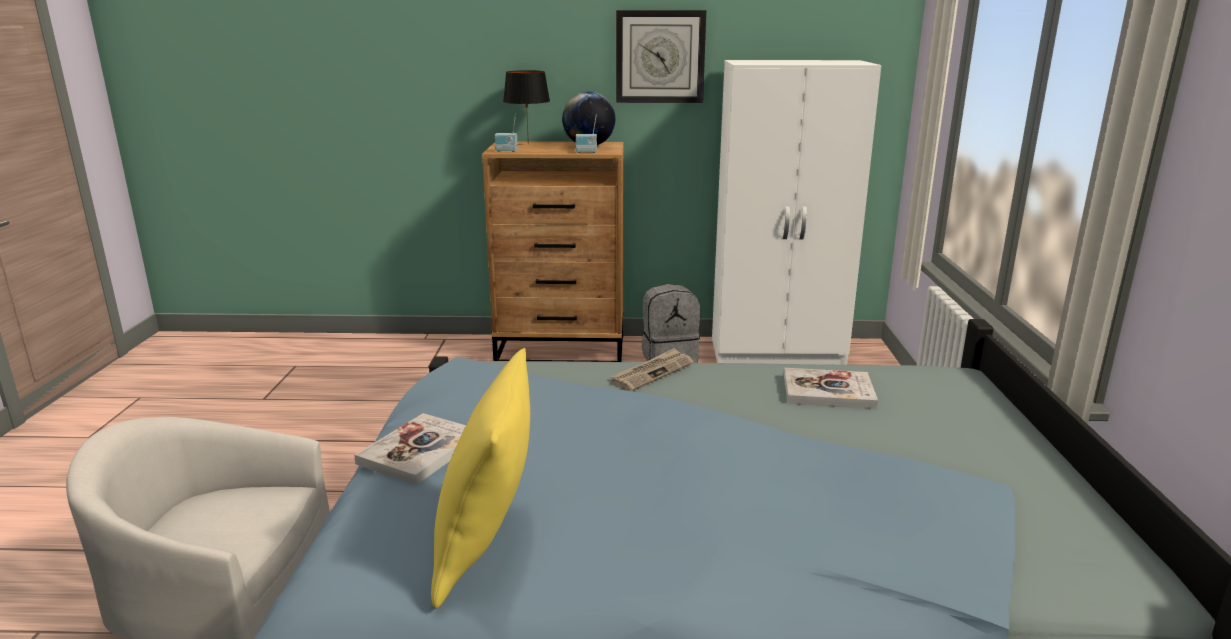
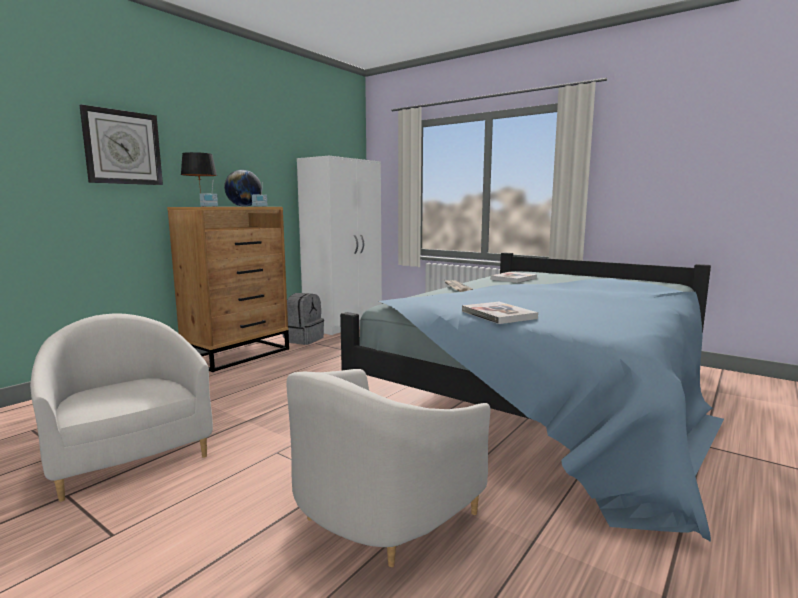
camera: 55 degrees left, 10 degrees down
yellow pillow [431,348,530,608] -> none
wall clock [616,10,706,103] -> wall clock moved to [79,104,163,185]
none -> white armchair [30,313,213,502]

